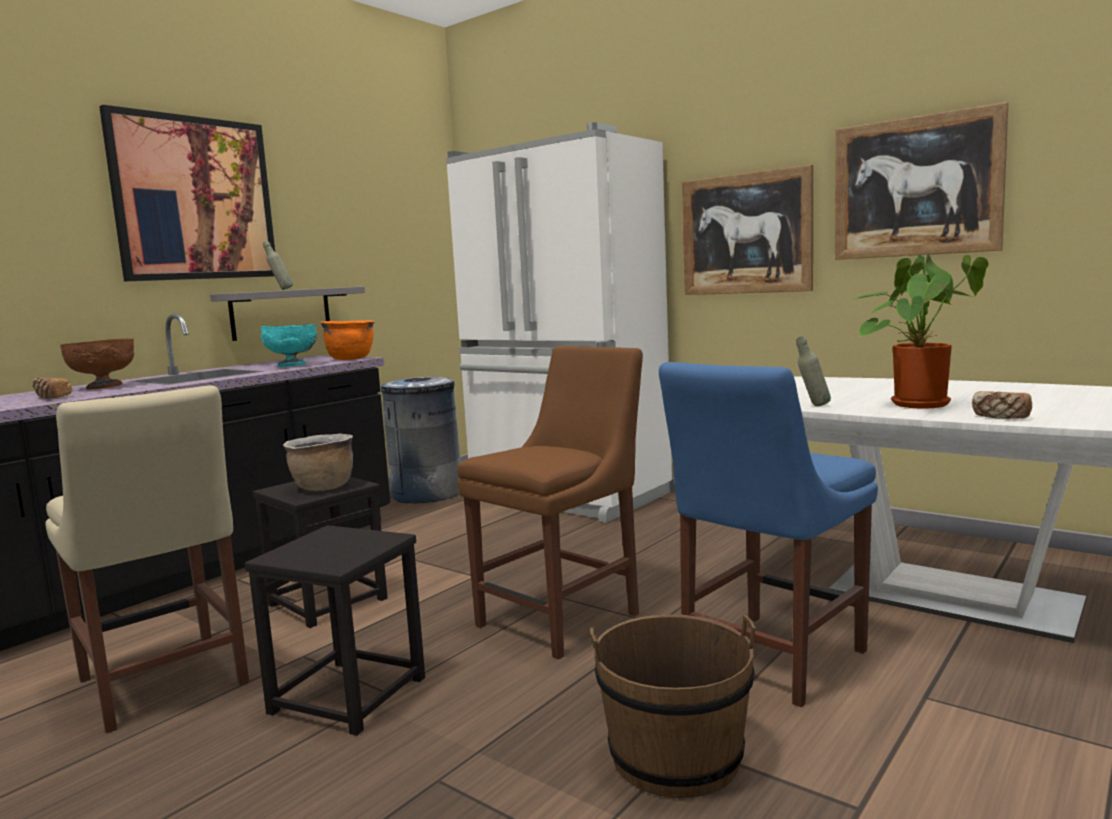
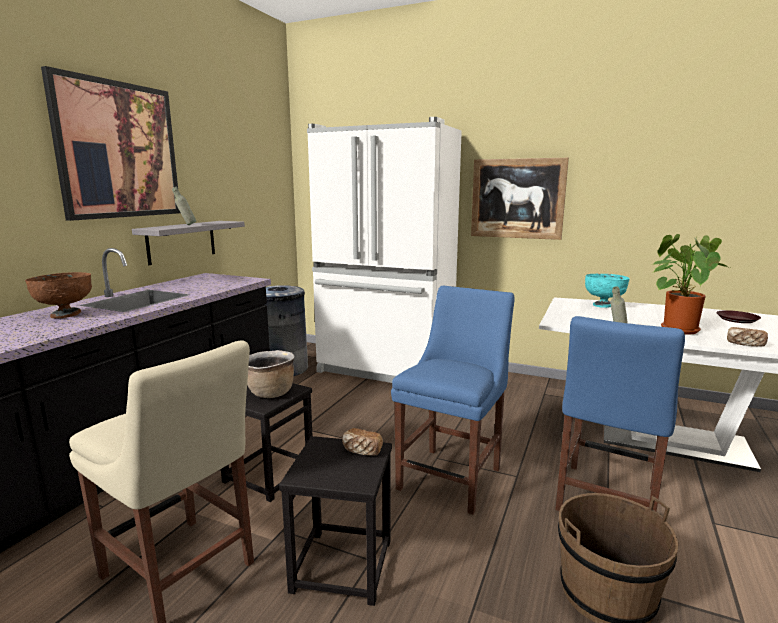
camera: 15 degrees left, 5 degrees up
bread [32,377,72,399] -> bread moved to [342,428,383,456]
turquoise bowl [261,324,317,367] -> turquoise bowl moved to [585,274,630,308]
orange cooking pot [321,320,374,360] -> none
brown chair [457,346,643,659] -> blue chair [391,286,514,515]
picture [835,102,1008,260] -> none
none -> brown plate [716,310,761,323]

